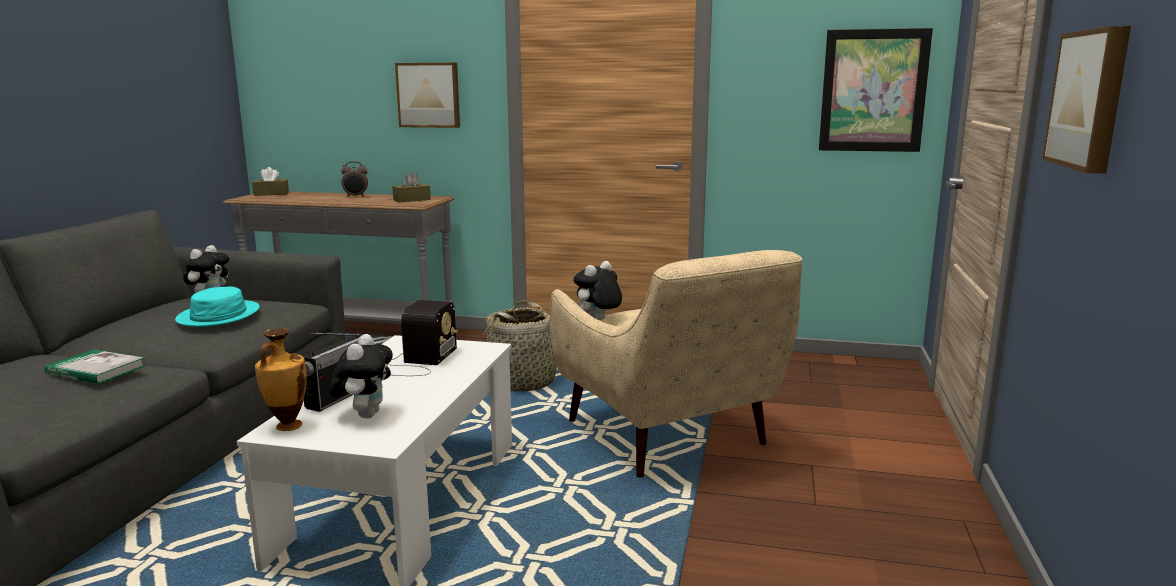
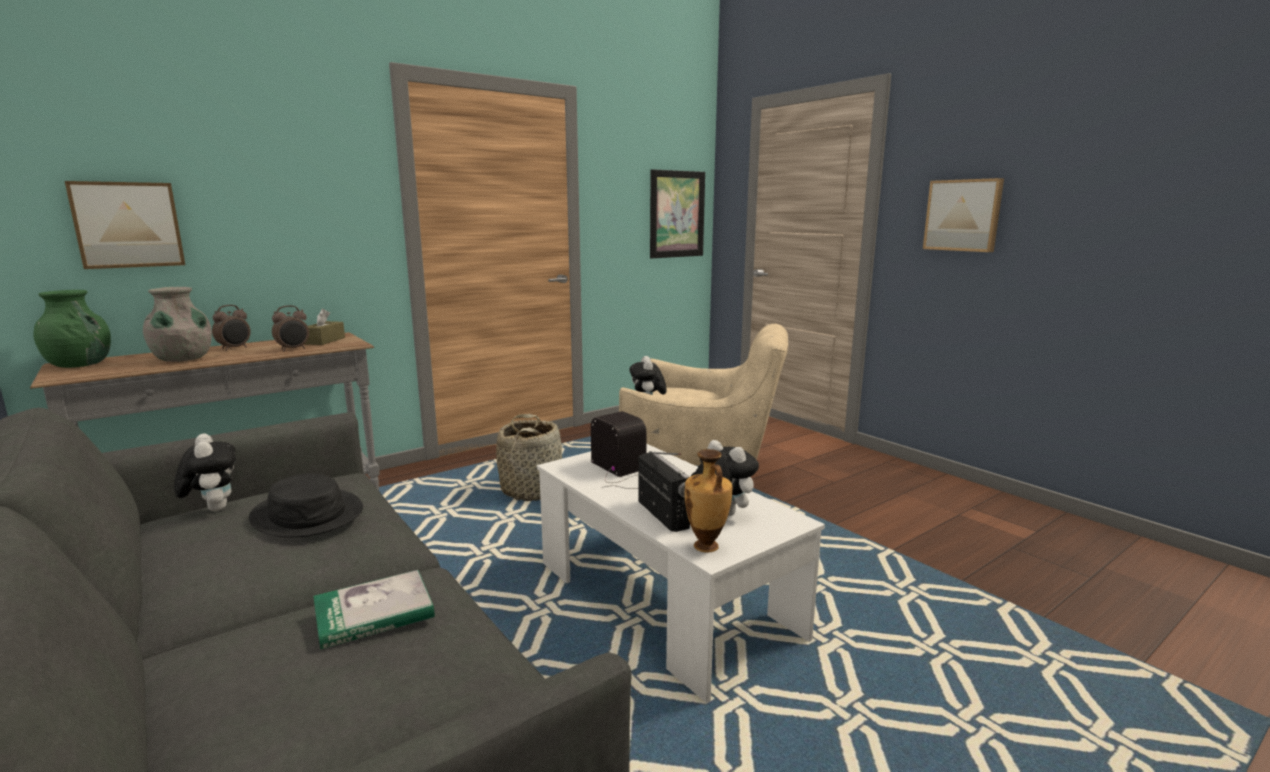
camera: 50 degrees left, 0 degrees up
turquoise hat [175,287,260,327] -> black hat [249,474,363,538]
brown tissue box [252,167,289,196] -> green vase [33,290,111,368]
picture [395,63,460,128] -> picture moved to [65,181,185,269]
none -> grey vase [143,287,212,362]
none -> alarm clock [272,305,309,351]

